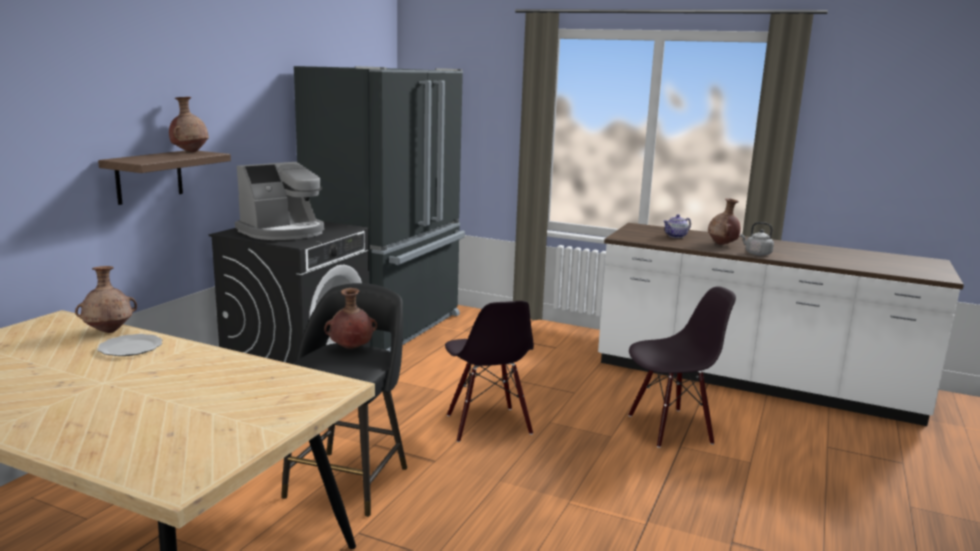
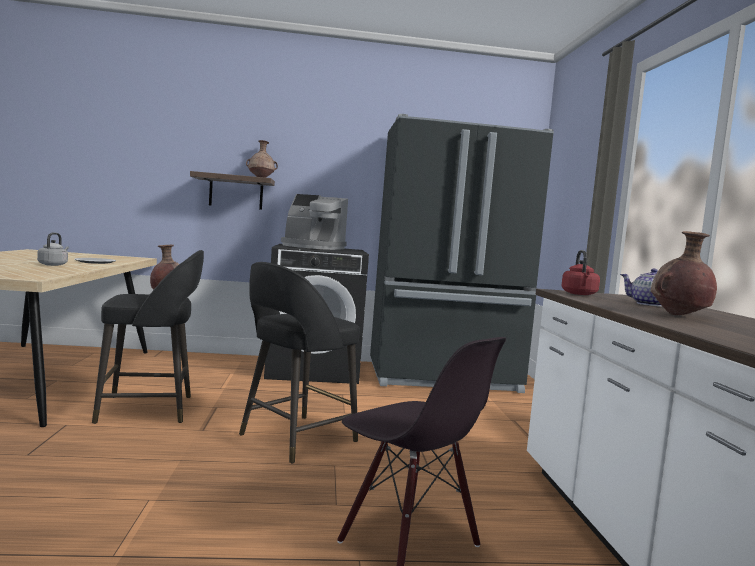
camera: 60 degrees right, 10 degrees down
brown vase [75,266,137,333] -> none
black chair [445,301,534,442] -> black stool [239,262,360,463]
grey kettle [740,222,774,256] -> grey kettle moved to [37,233,69,266]
none -> red kettle [561,250,600,295]

